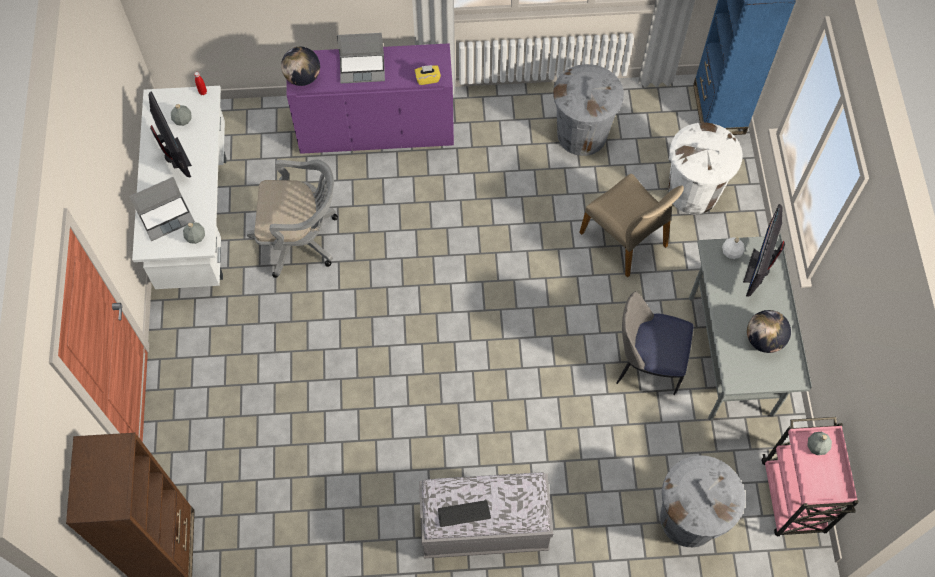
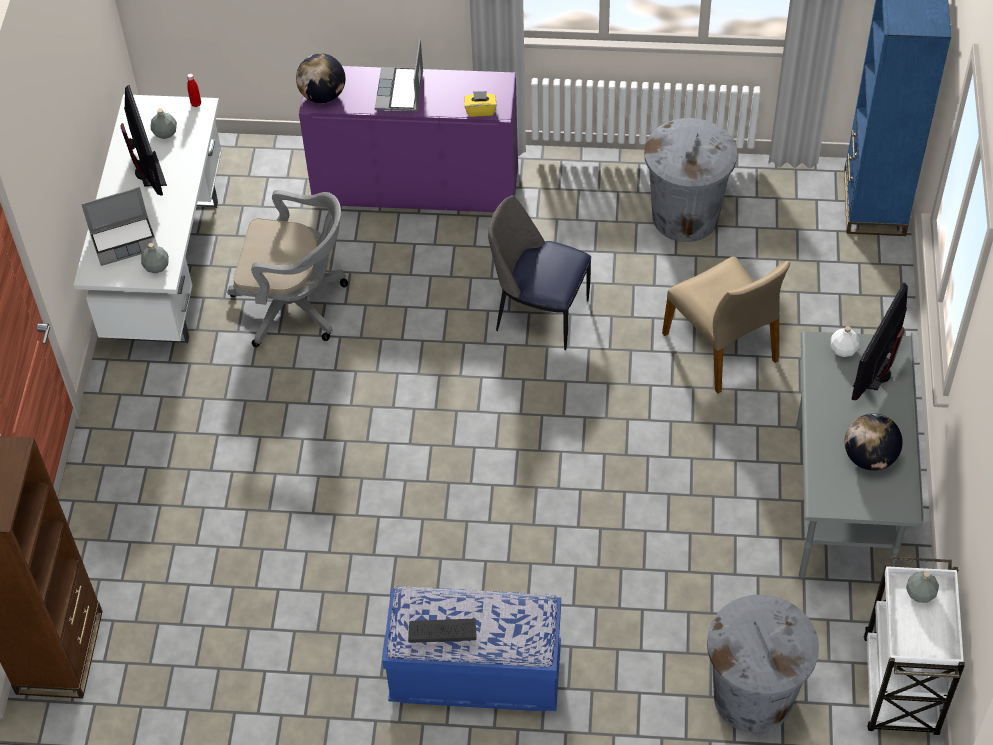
camera: 10 degrees right, 10 degrees down
laptop [337,33,385,83] -> laptop turned 90 degrees clockwise [375,38,423,111]
grey bench [419,472,553,559] -> blue bench [382,587,561,711]
chair [616,291,694,395] -> chair moved to [488,195,591,350]
white trash can [668,123,743,214] -> none
pink cart [762,417,859,536] -> white cart [864,556,965,735]

